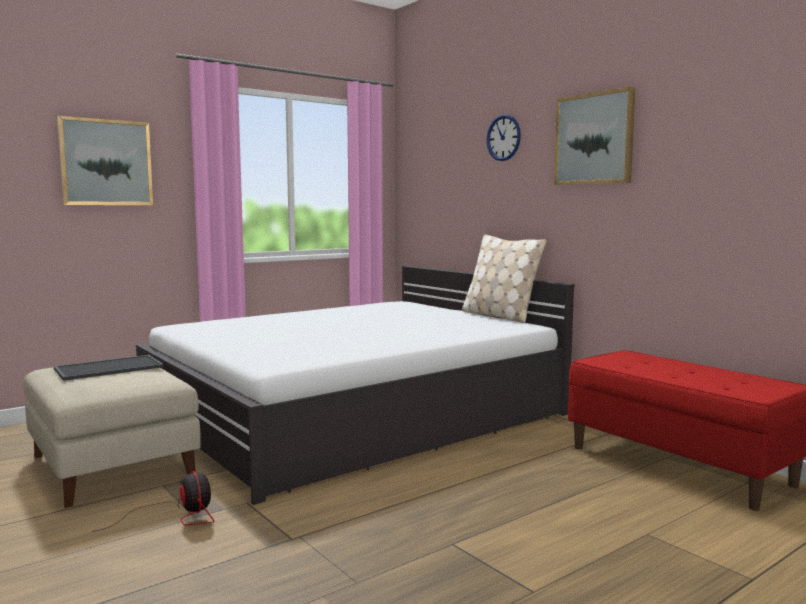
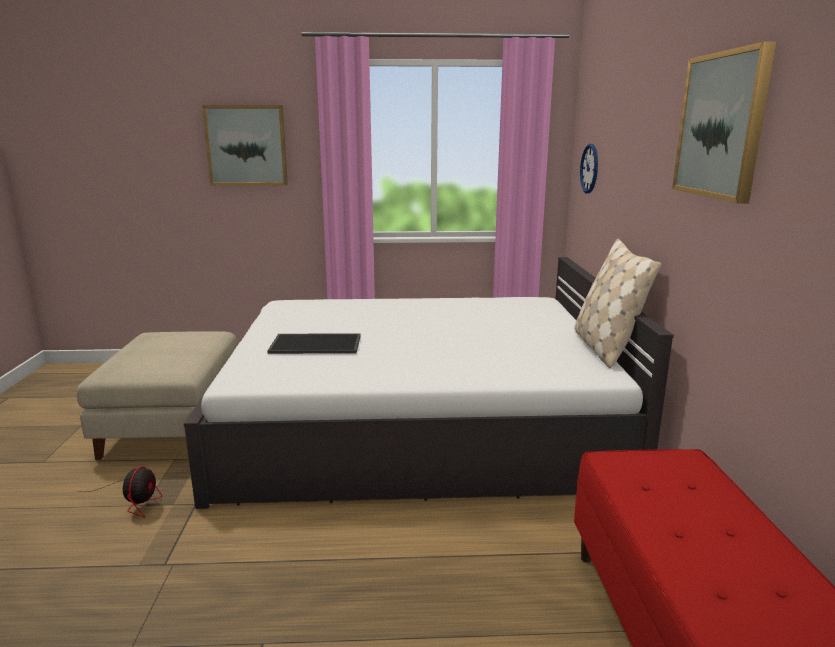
camera: 35 degrees right, 10 degrees up
tray [54,355,164,381] -> tray moved to [267,334,361,354]
wall clock [487,114,521,161] -> wall clock moved to [580,144,598,194]

